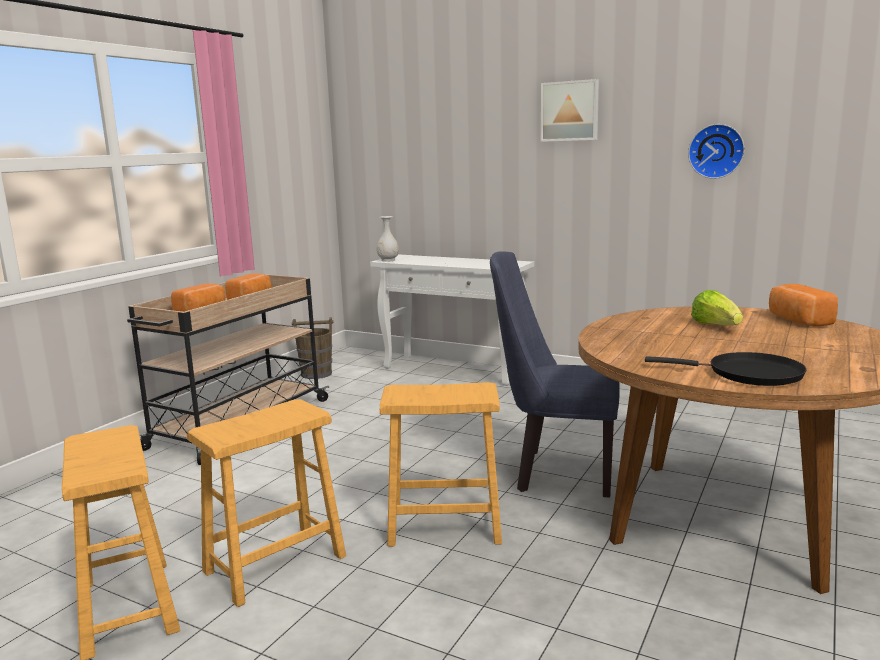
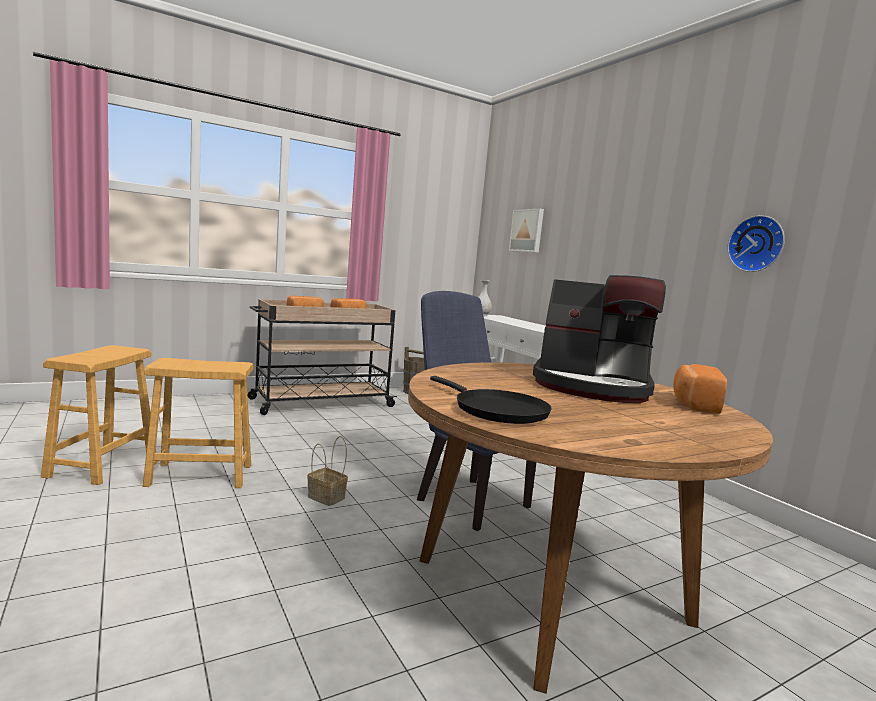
camera: 30 degrees right, 5 degrees down
brown stool [380,382,502,547] -> basket [307,436,348,506]
picture [541,79,599,142] -> picture moved to [509,209,544,253]
lettuce [691,290,743,326] -> coffee machine [533,275,666,403]

